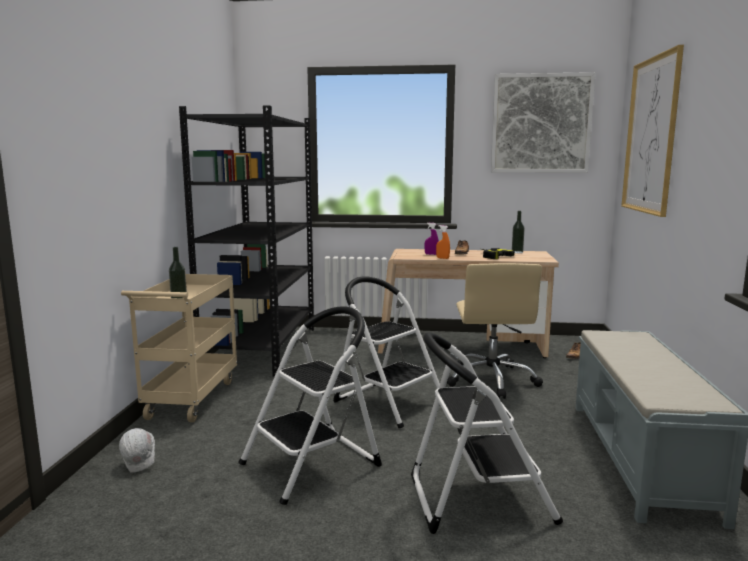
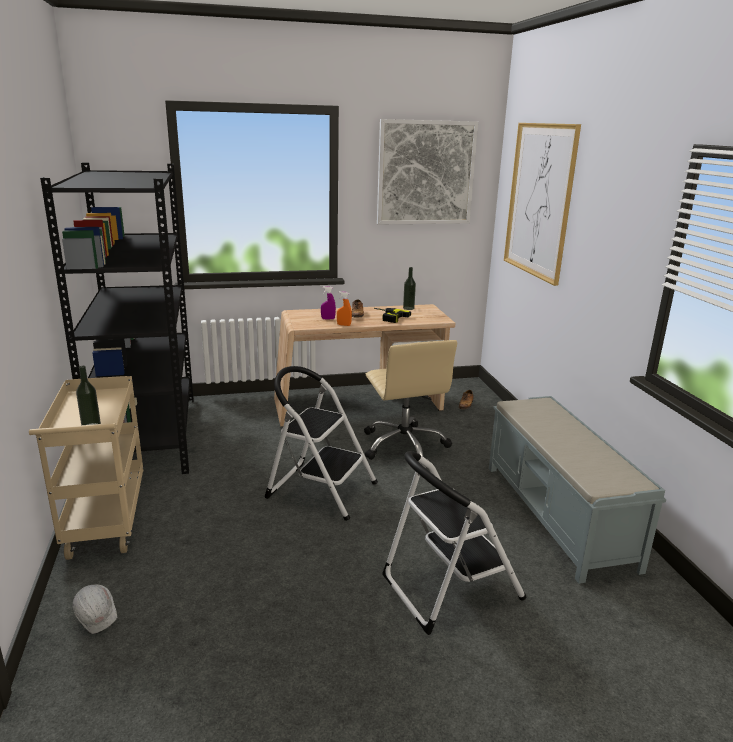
camera: 20 degrees left, 10 degrees up
step ladder [238,306,382,505] -> none

